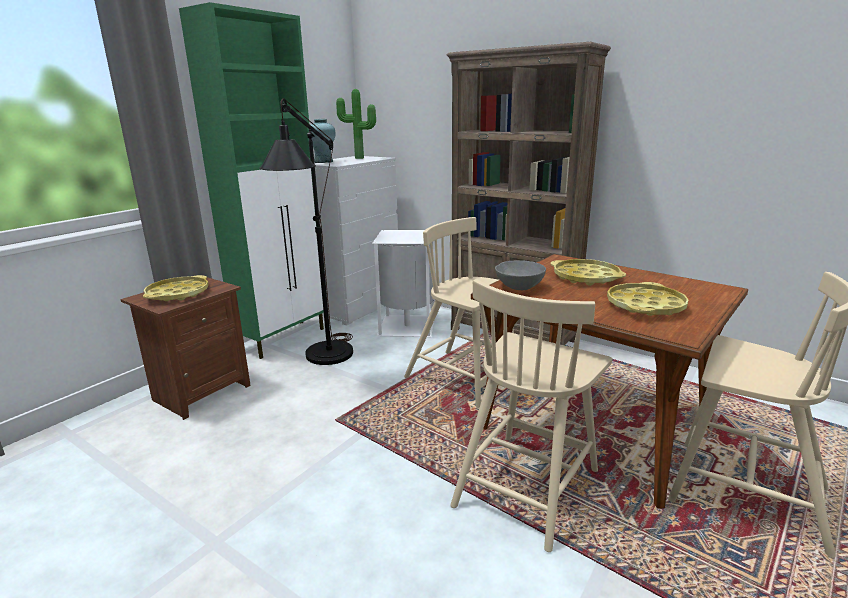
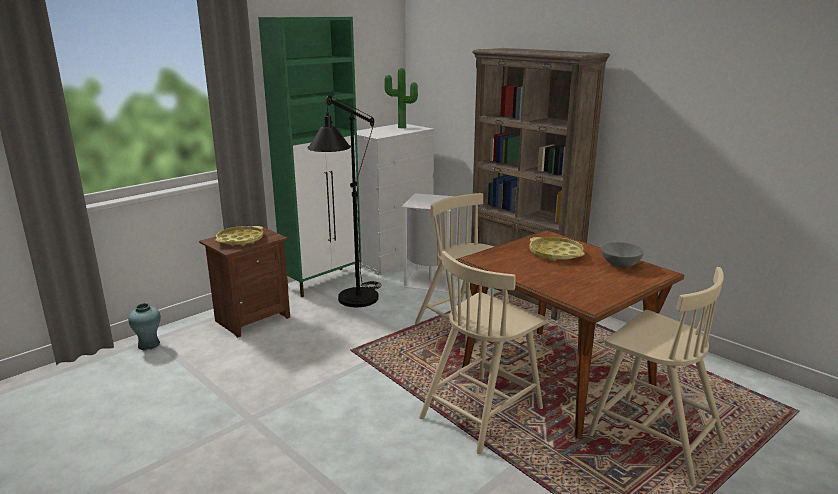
camera: 10 degrees right, 0 degrees up
turquoise vase [311,119,336,163] -> turquoise vase moved to [128,303,161,350]
grey bowl [495,260,546,290] -> grey bowl moved to [601,242,644,268]
yellow tray [607,282,689,316] -> none

